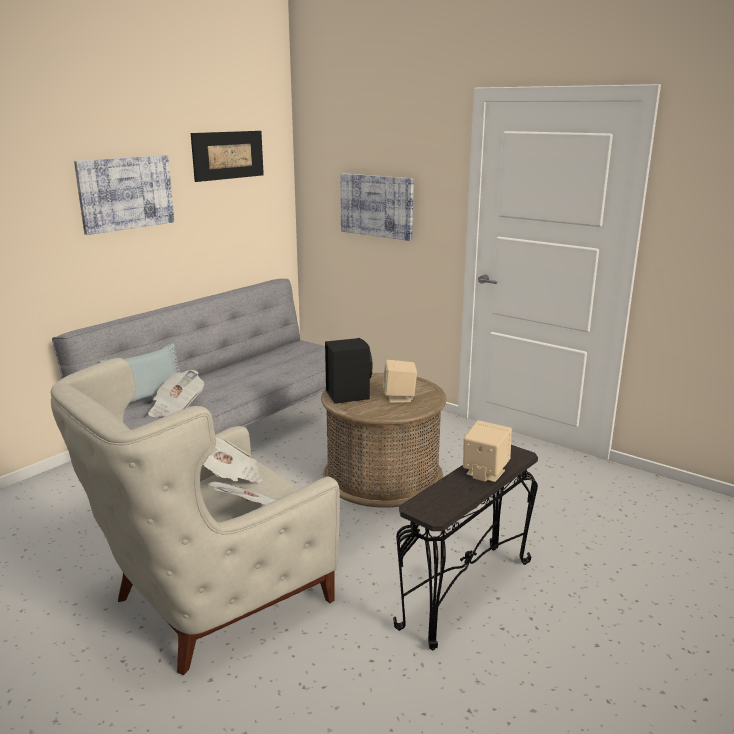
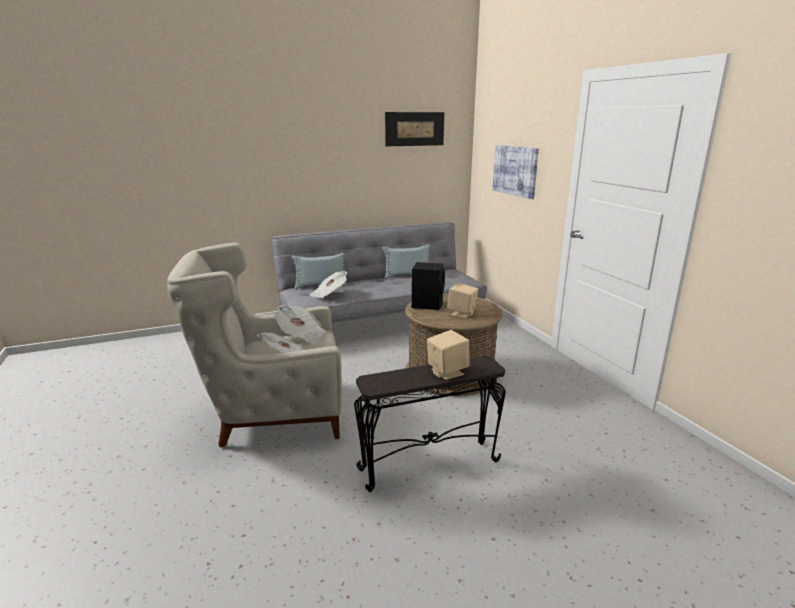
camera: 30 degrees right, 0 degrees up
picture [74,155,174,235] -> none
none -> blue pillow [382,244,430,279]

